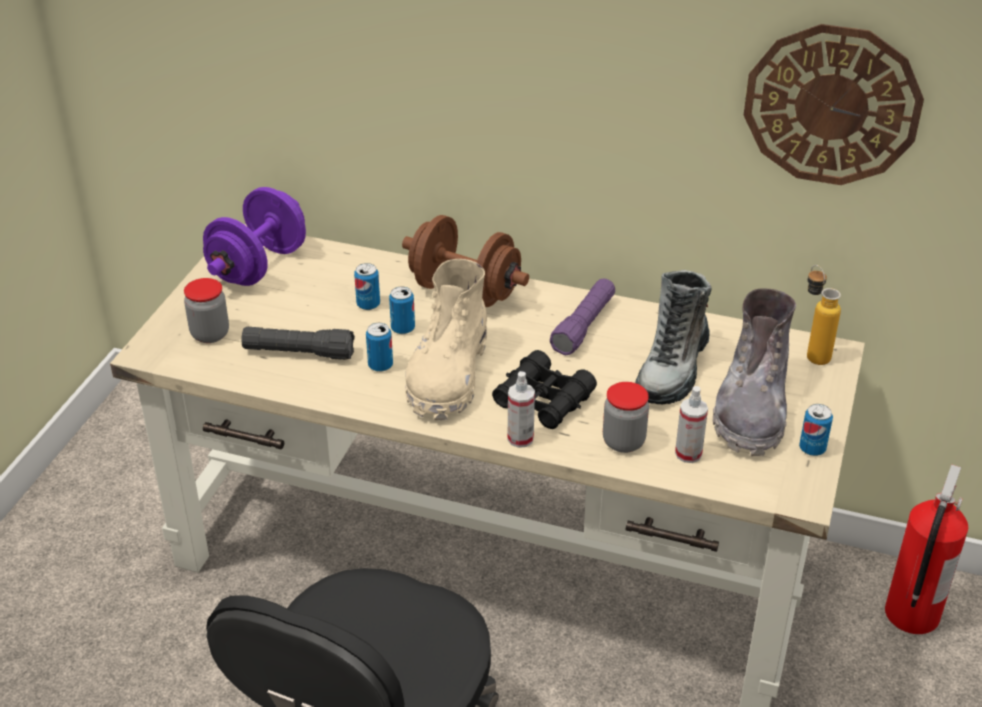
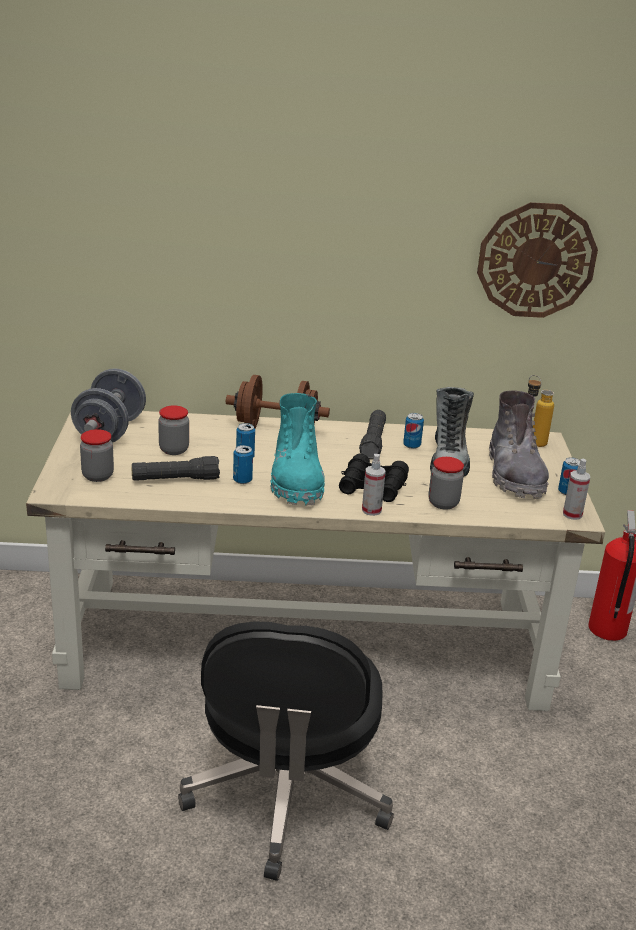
camera: 20 degrees left, 10 degrees down
purple dumbbell [203,187,306,286] -> grey dumbbell [71,368,146,443]
can [354,263,380,310] -> can moved to [403,413,424,449]
beige boot [405,259,487,420] -> turquoise boot [270,393,325,506]
purple flashlight [550,279,615,355] -> black flashlight [359,410,386,460]
spray bottle [675,386,708,463] -> spray bottle moved to [563,459,590,520]
none -> jar [158,405,189,455]

